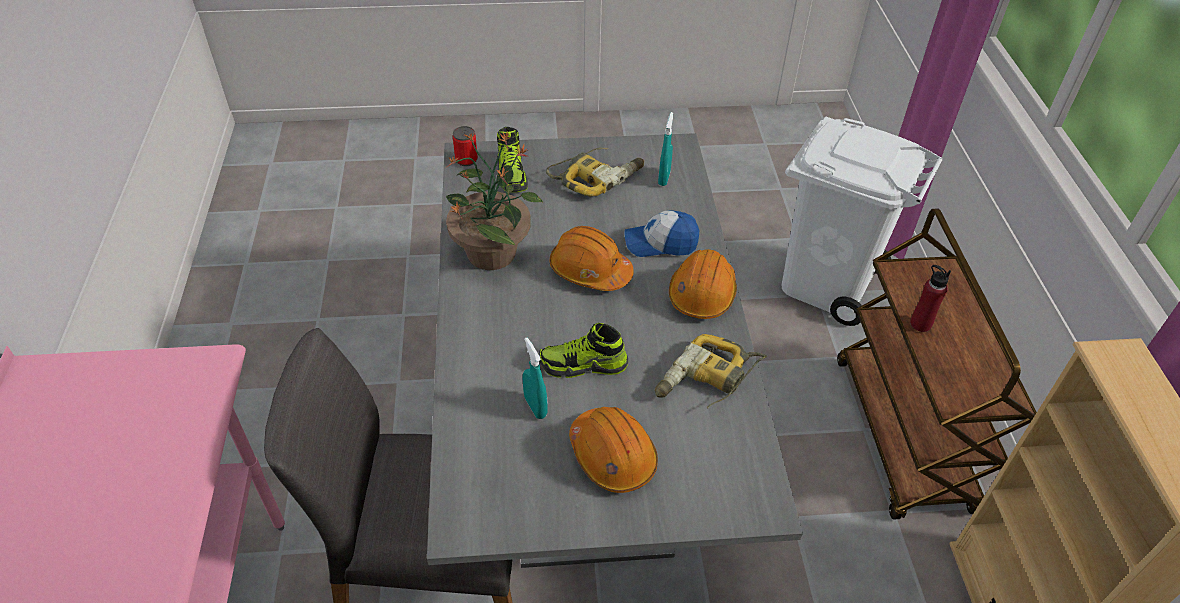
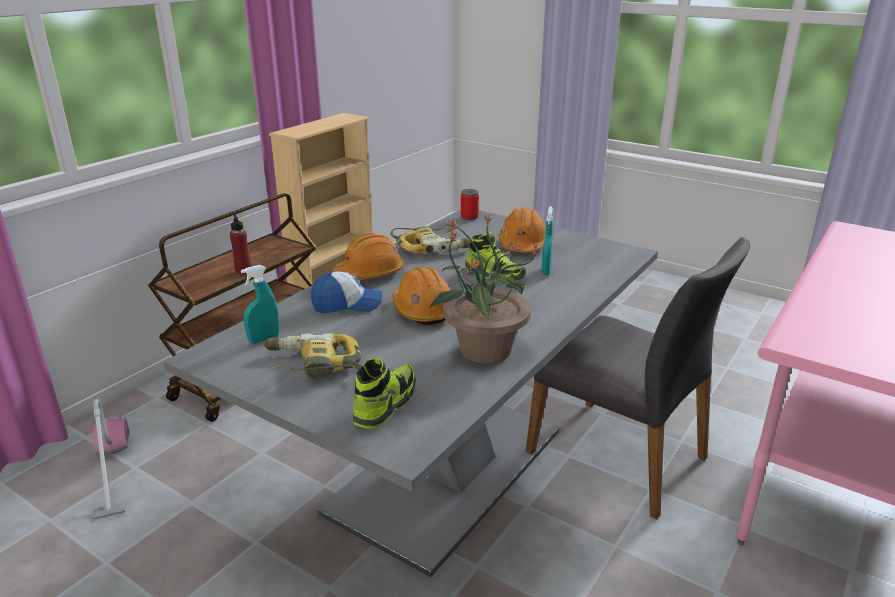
camera: 140 degrees left, 20 degrees down
can [453,126,478,166] -> can moved to [461,189,479,220]
cap [624,210,699,257] -> cap turned 45 degrees counterclockwise [311,271,382,313]
white trash can [781,117,943,326] -> vacuum cleaner [92,399,129,520]

